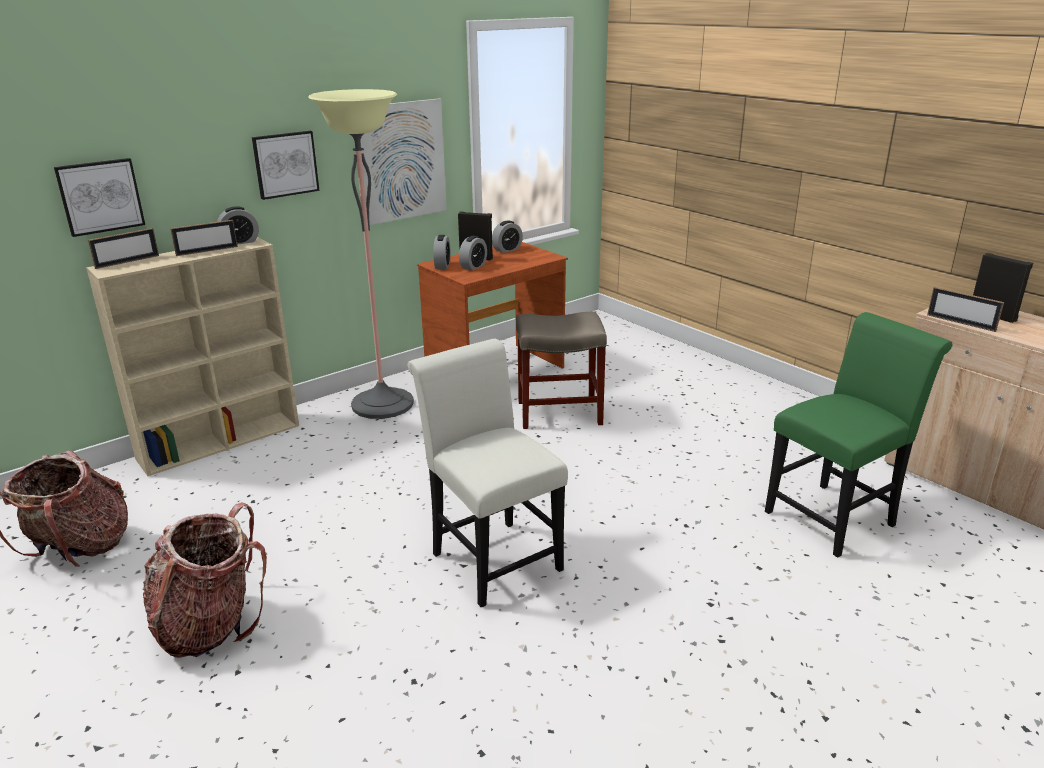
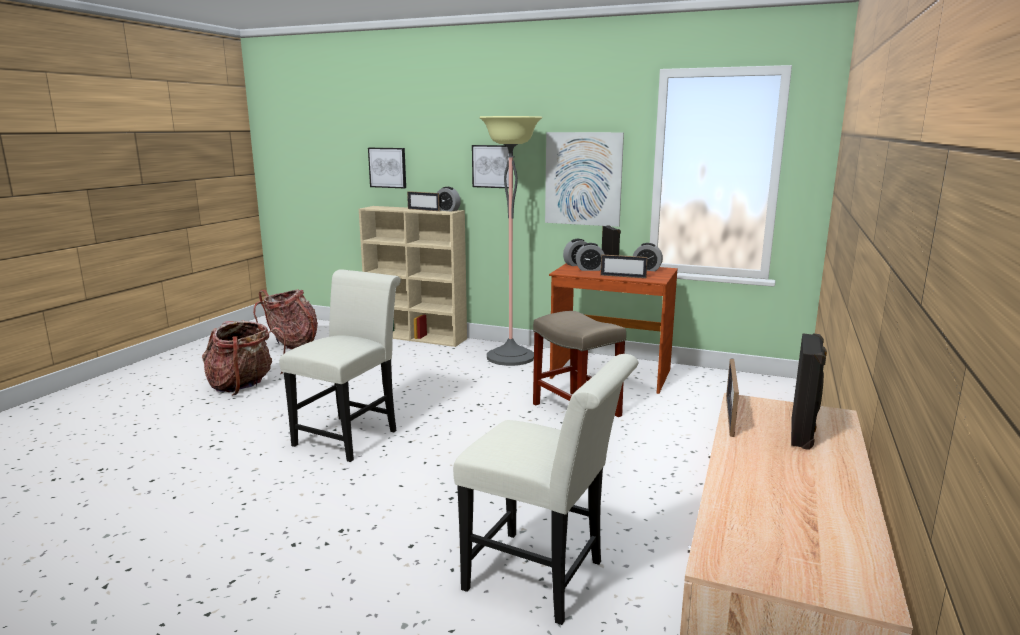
camera: 60 degrees right, 10 degrees down
picture frame [88,228,159,269] -> picture frame moved to [601,255,648,278]
green chair [765,312,953,558] -> white chair [453,354,638,625]

